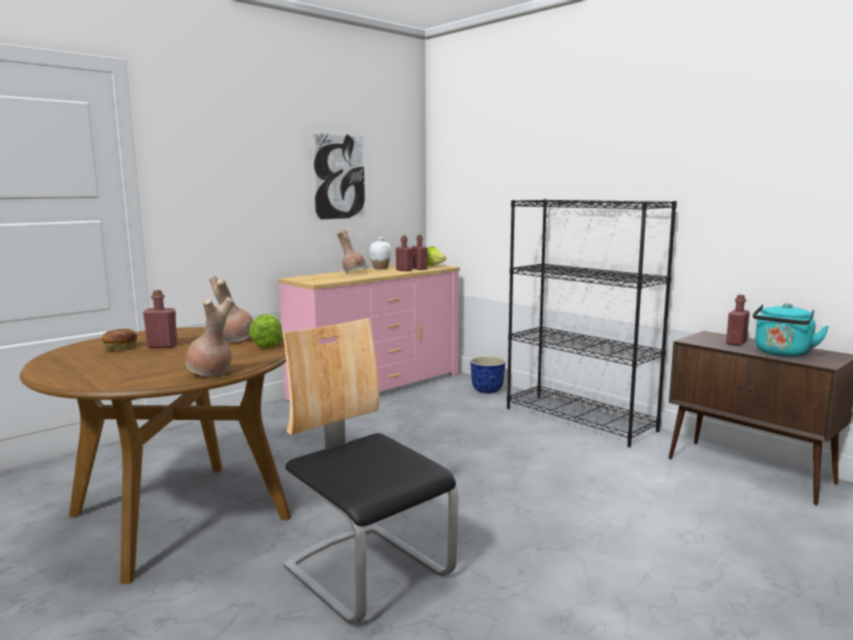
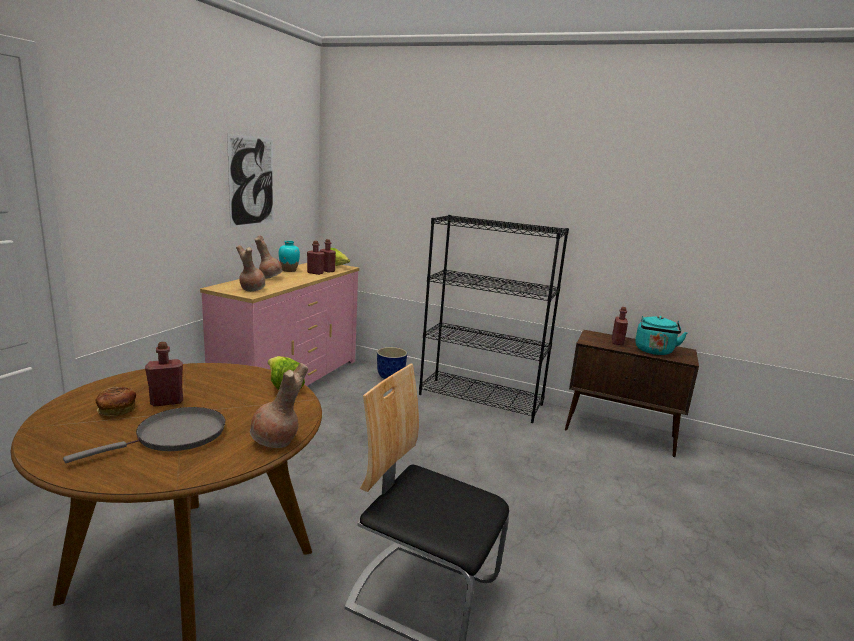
camera: 25 degrees left, 5 degrees up
brown vase [209,276,253,343] -> brown vase moved to [236,245,265,292]
white vase [370,237,391,269] -> turquoise vase [279,241,300,272]
none -> grey frying pan [63,407,225,463]

